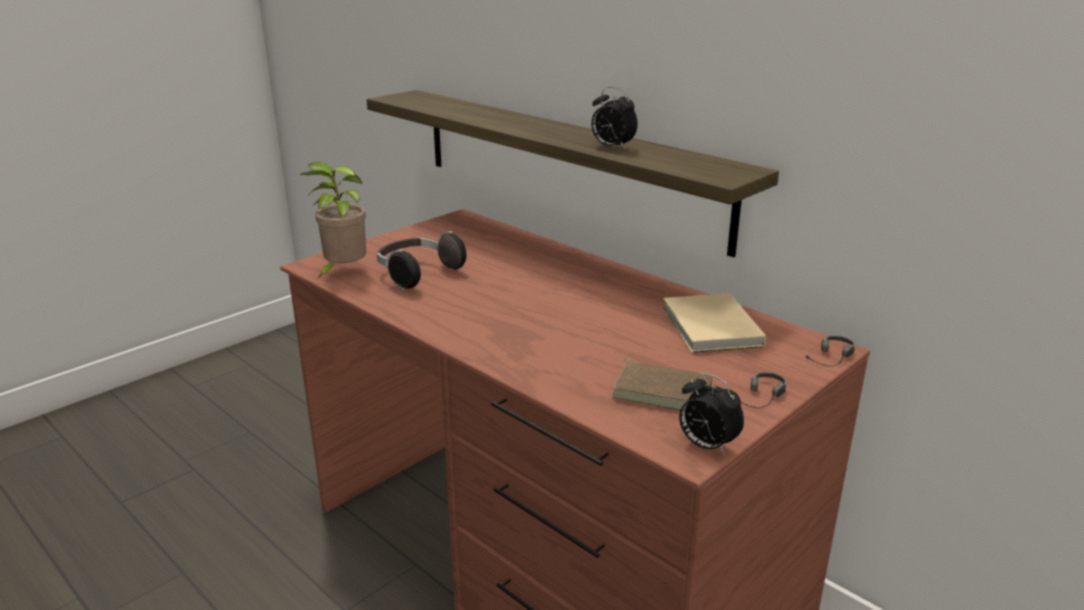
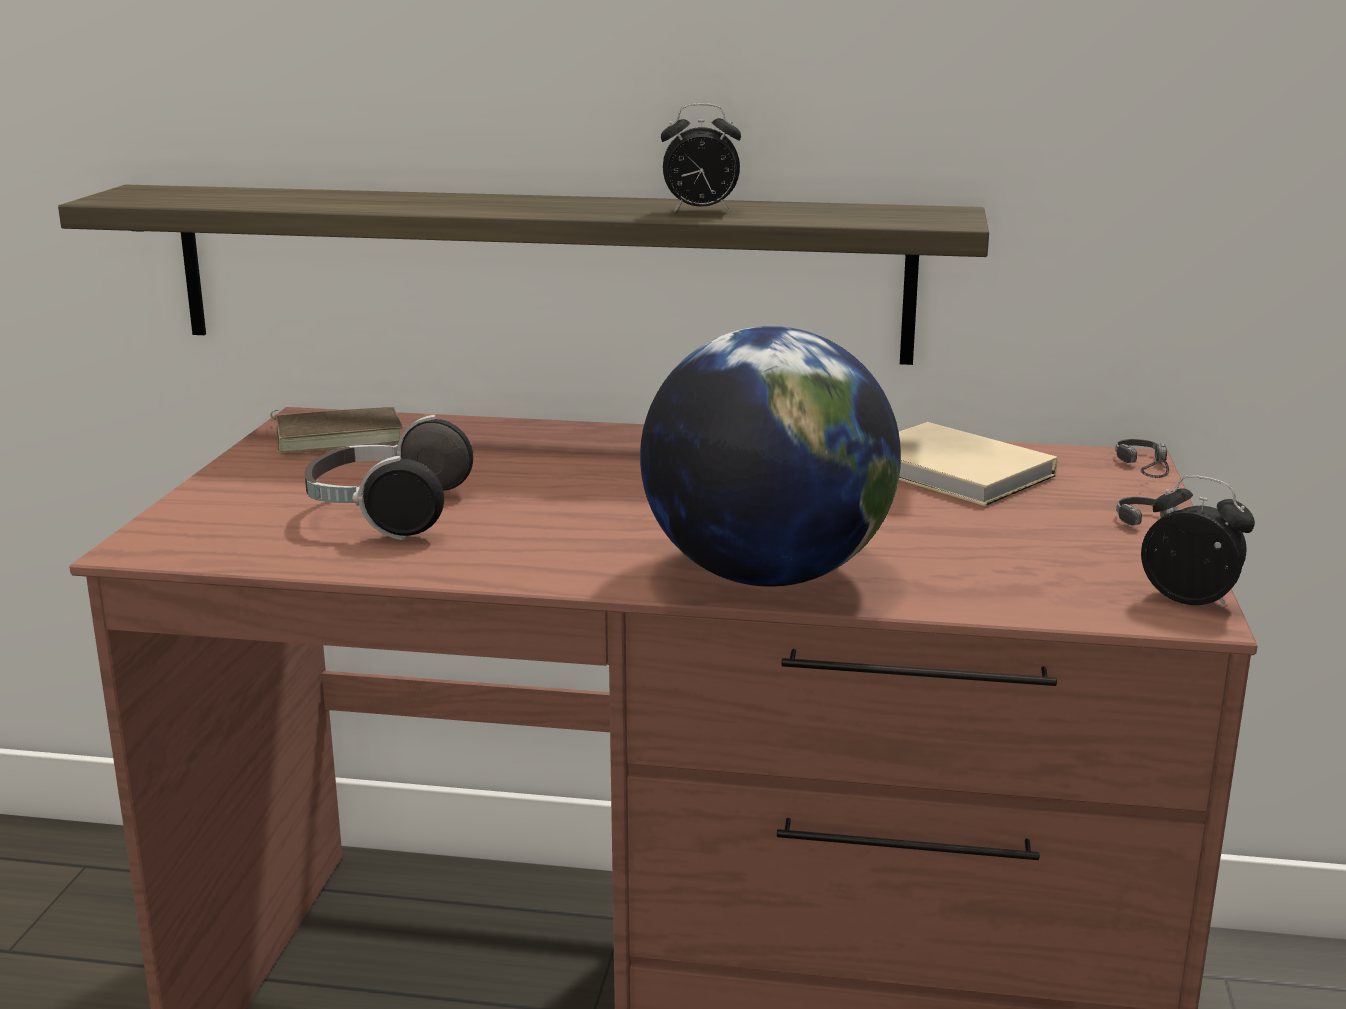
camera: 35 degrees left, 5 degrees down
potted plant [299,162,366,278] -> none
brown book [611,353,712,411] -> brown book moved to [270,407,403,453]
alarm clock [679,373,744,456] -> alarm clock turned 150 degrees counterclockwise [1141,475,1255,607]
none -> globe [640,326,901,587]

